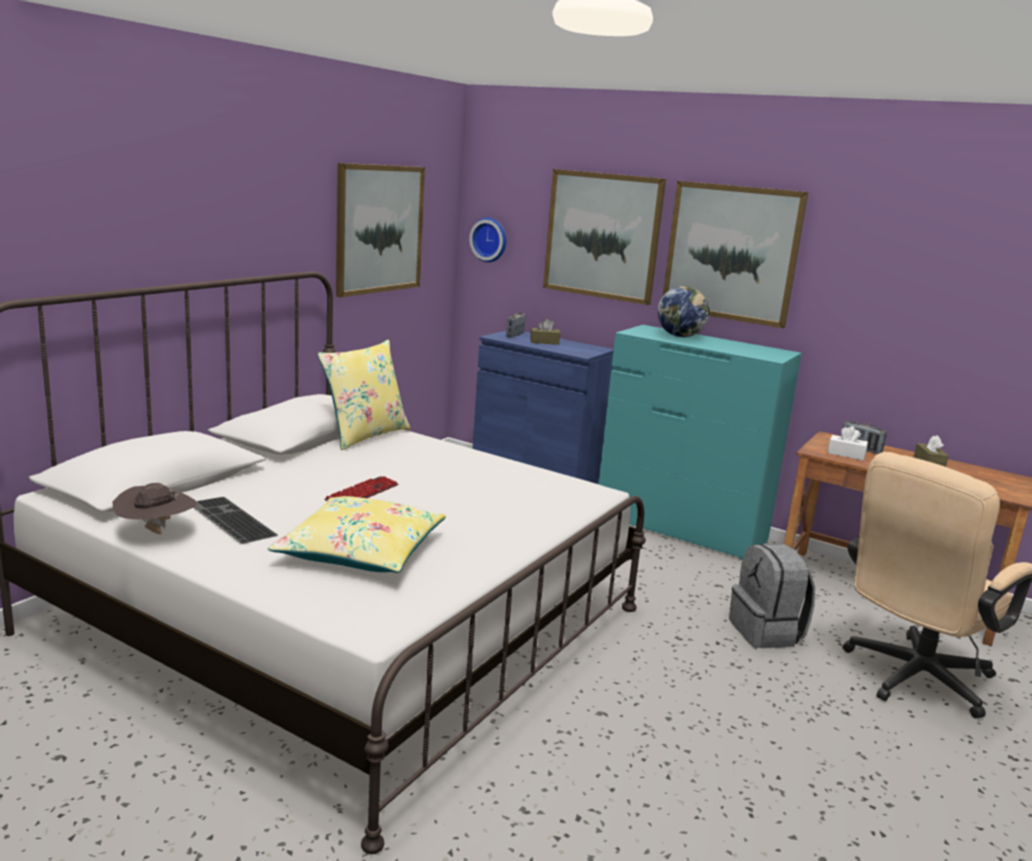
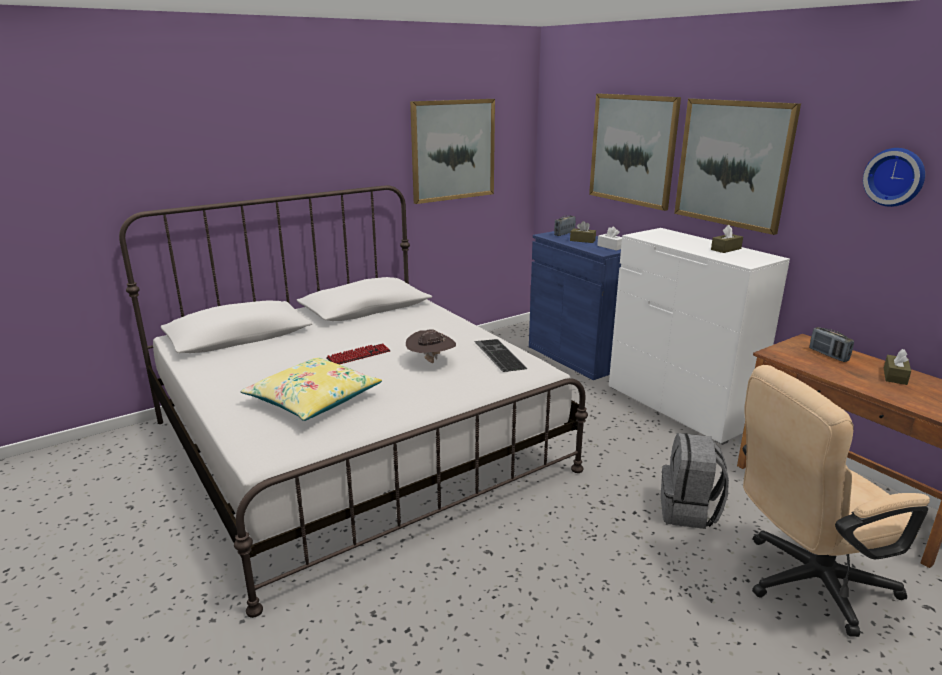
camera: 25 degrees right, 5 degrees up
brown hat [113,483,197,534] -> brown hat moved to [406,329,456,363]
keyboard [193,497,278,544] -> keyboard moved to [474,339,528,372]
yellow pillow [317,340,410,450] -> none
wall clock [469,218,506,262] -> wall clock moved to [863,148,925,207]
turquoise dresser [599,325,802,560] -> white dresser [609,228,790,445]
globe [658,286,710,337] -> none
white tissue box [828,426,868,460] -> white tissue box moved to [597,227,622,250]
none -> brown tissue box [711,225,743,253]

